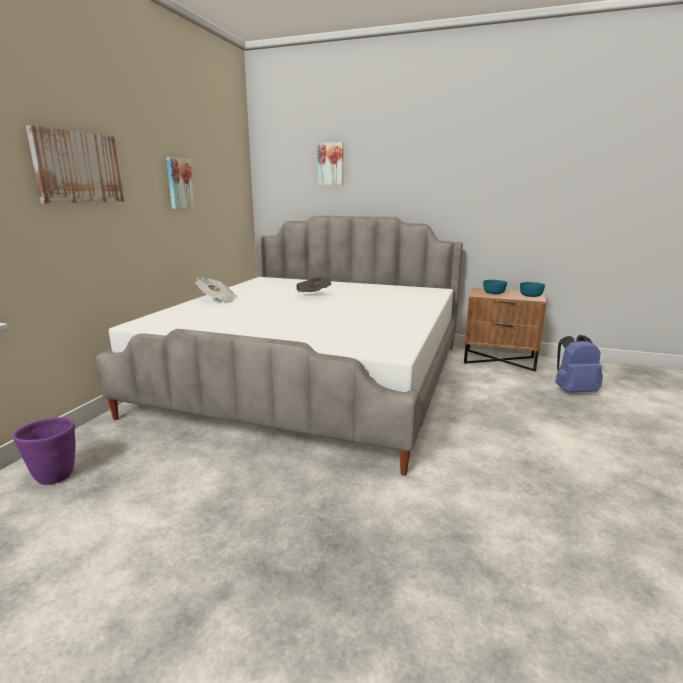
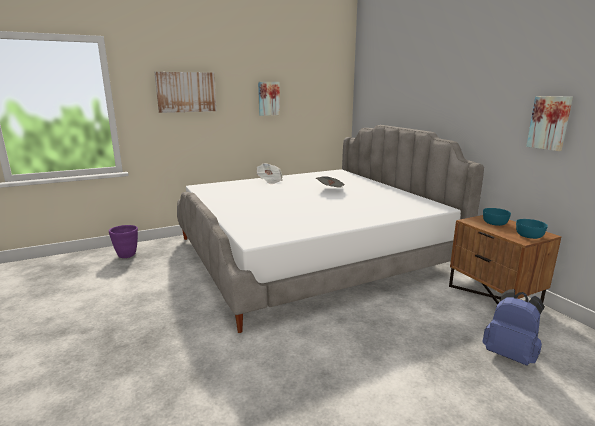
camera: 45 degrees right, 0 degrees up
picture [317,142,344,185] -> picture moved to [526,96,573,151]

